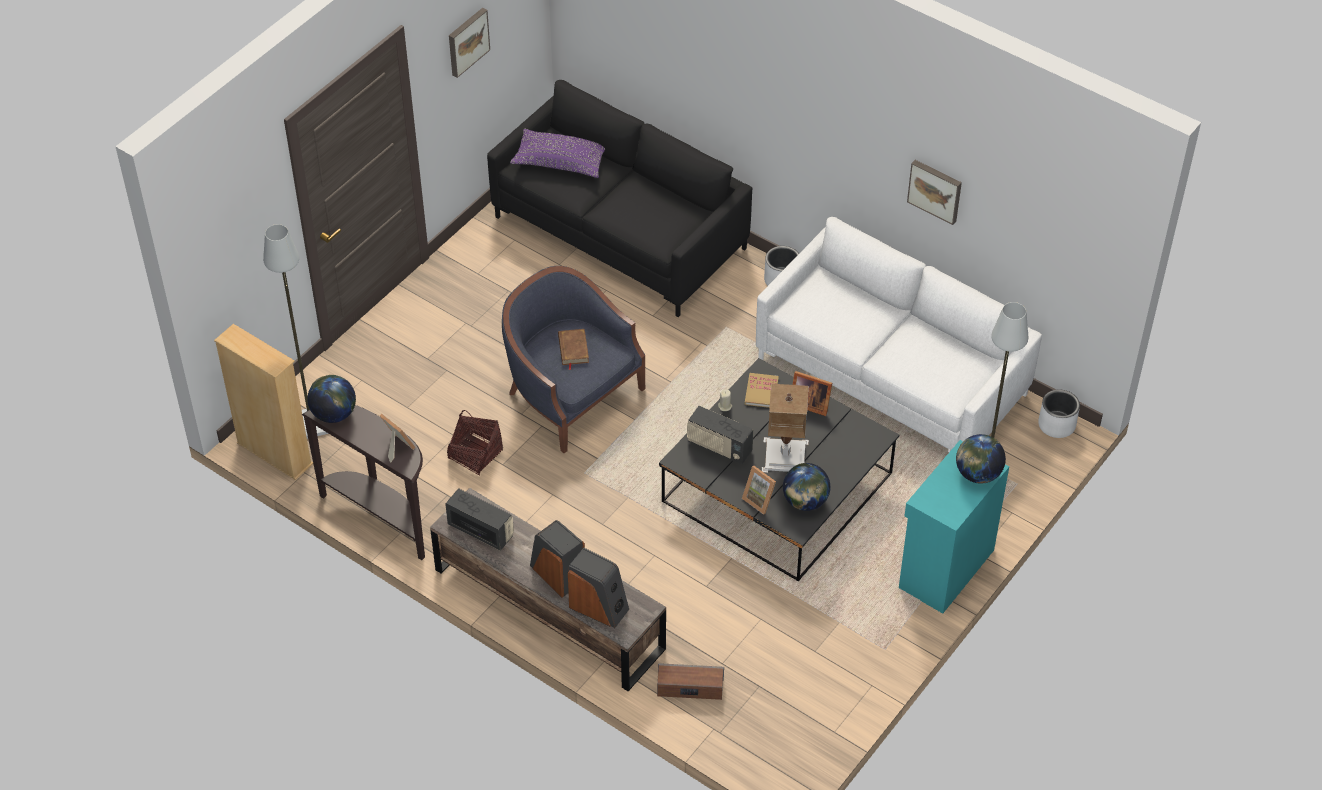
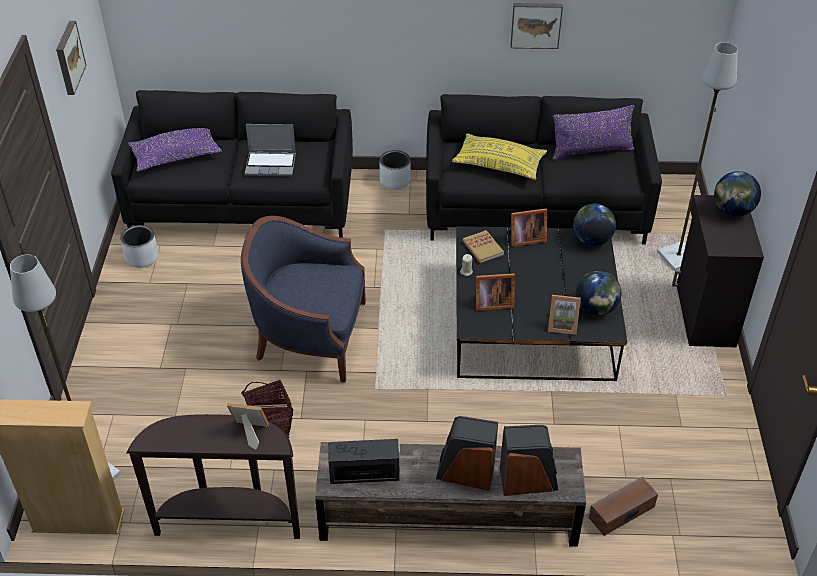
camera: 35 degrees left, 5 degrees down
globe [307,375,356,423] -> globe moved to [573,203,616,246]
brown book [558,329,589,370] -> none
radio [687,406,754,464] -> picture frame [475,273,515,311]
white sofa [756,217,1042,452] -> black sofa [426,94,662,245]
table lamp [762,384,809,473] -> none
turquoise cabinet [899,440,1009,614] -> black cabinet [672,195,764,347]
white planter [1038,390,1080,438] -> white planter moved to [120,225,159,268]
none -> laptop [245,124,296,176]
none -> yellow pillow [452,133,547,180]
none -> purple pillow [553,105,634,160]

